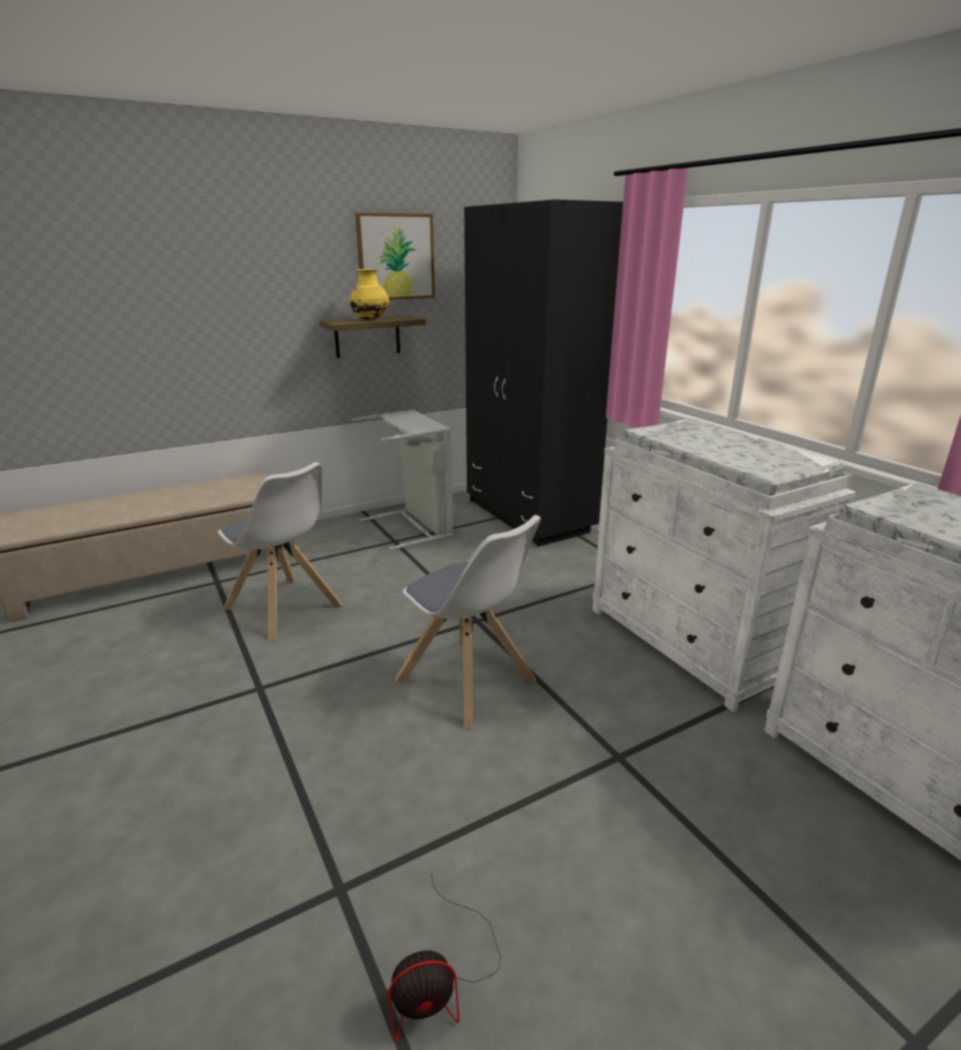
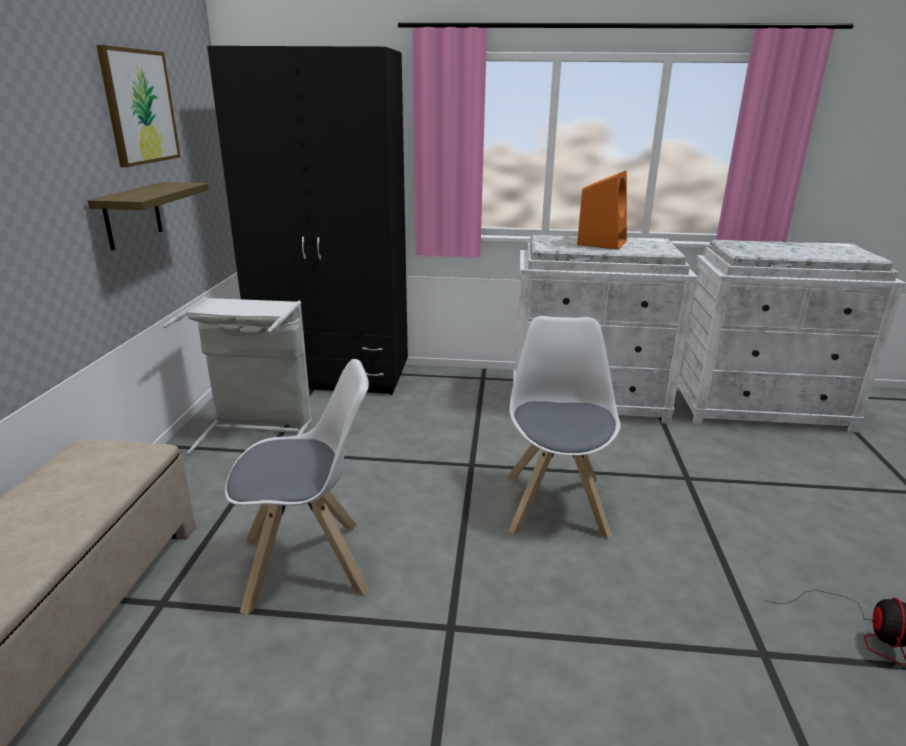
camera: 55 degrees left, 0 degrees up
yellow vase [349,269,389,320] -> none
chair [396,515,541,728] -> chair turned 75 degrees counterclockwise [507,316,621,538]
none -> orange speaker [577,170,627,250]

